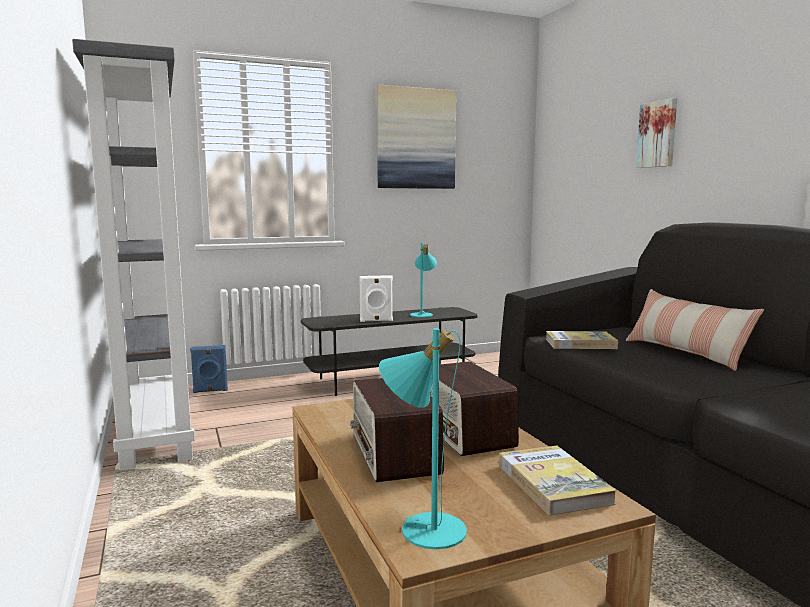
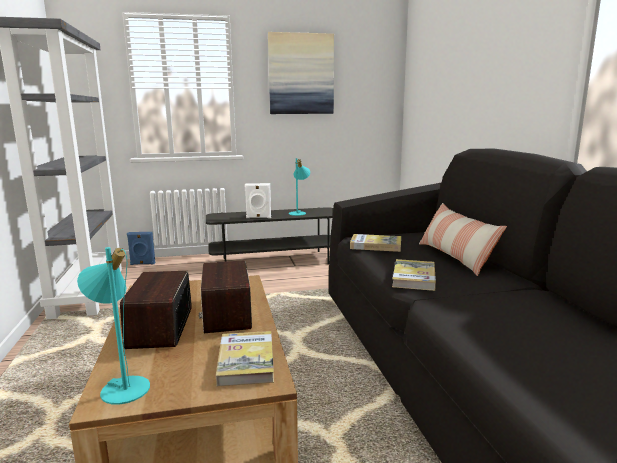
camera: 10 degrees right, 5 degrees up
picture [636,98,677,168] -> none
none -> book [392,259,436,291]

